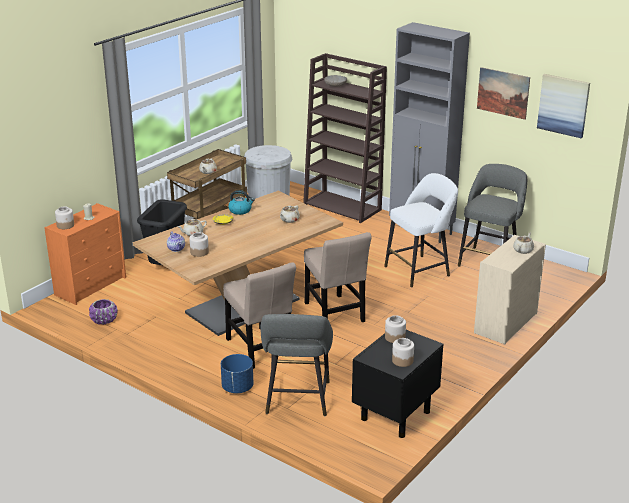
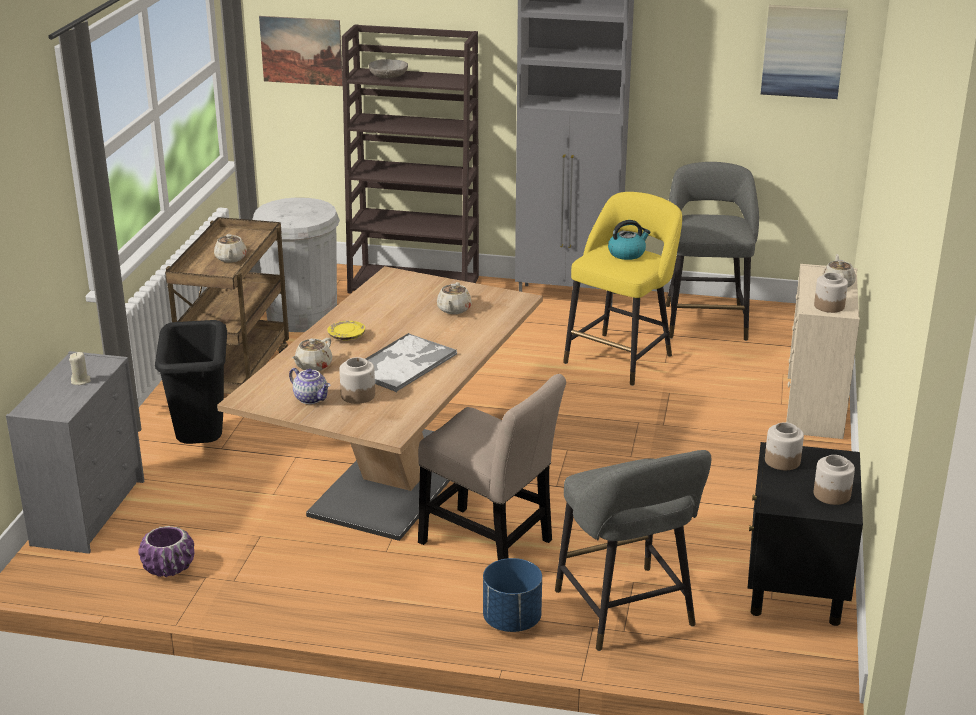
camera: 25 degrees left, 0 degrees up
orange dresser [44,203,126,305] -> grey dresser [6,351,144,554]
jar [55,206,74,229] -> jar moved to [814,272,848,313]
kettle [228,190,255,215] -> kettle moved to [608,220,651,260]
beige chair [304,232,371,322] -> none
white stool [384,173,458,288] -> yellow stool [563,192,682,386]
picture [477,67,530,120] -> picture moved to [259,16,343,86]
none -> tray [366,333,458,392]

